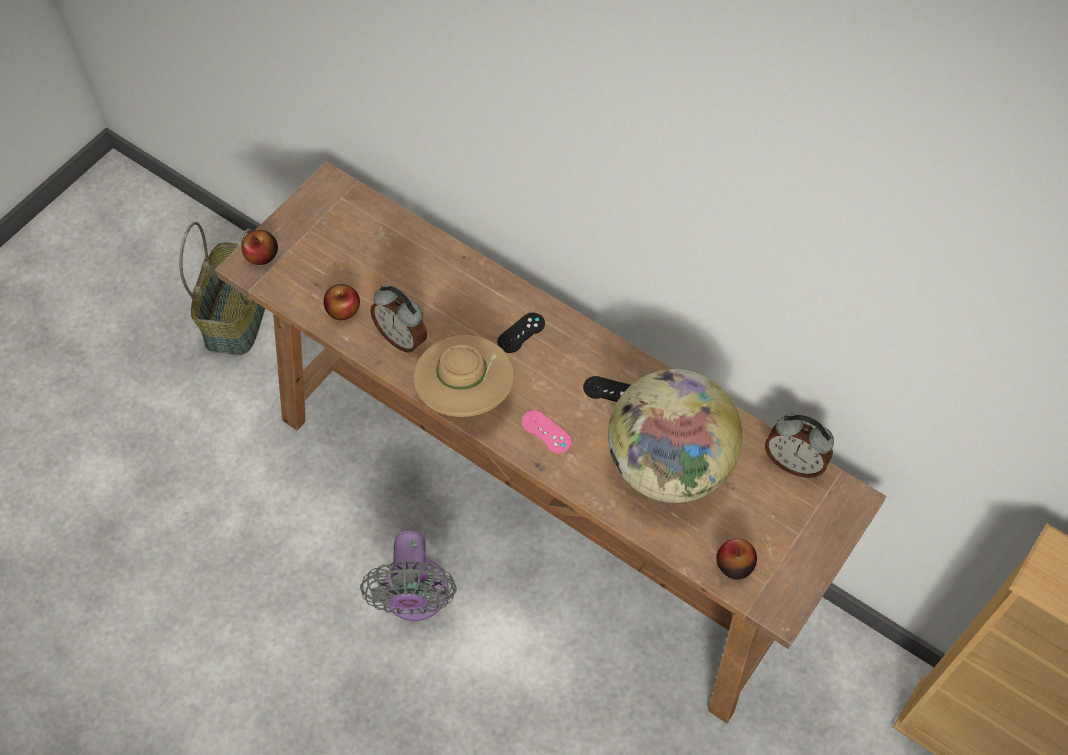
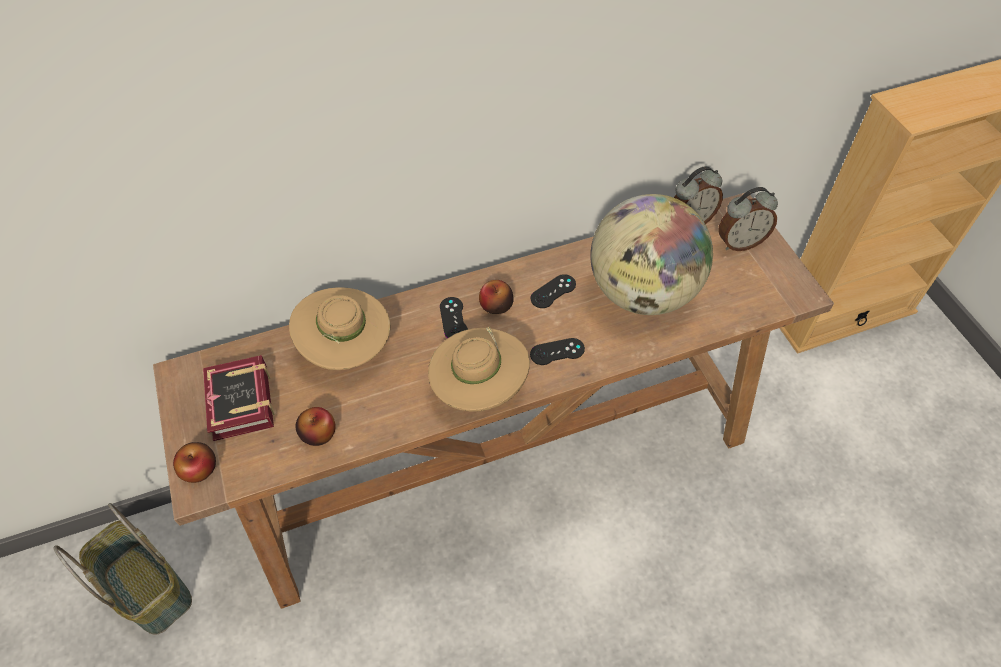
camera: 55 degrees left, 5 degrees down
grey fan [360,531,457,621] -> none
alarm clock [370,285,427,353] -> alarm clock moved to [719,187,778,251]
pink game controller [521,410,572,454] -> black game controller [530,338,585,365]
apple [716,538,757,580] -> apple moved to [479,280,514,314]
none -> book [203,355,275,441]
none -> beige hat [289,287,390,370]

